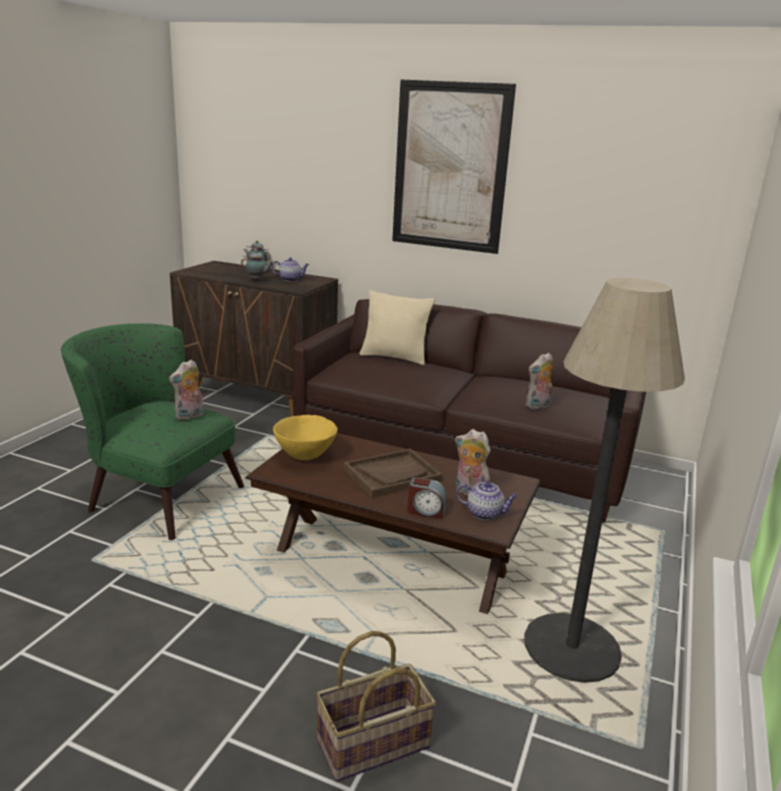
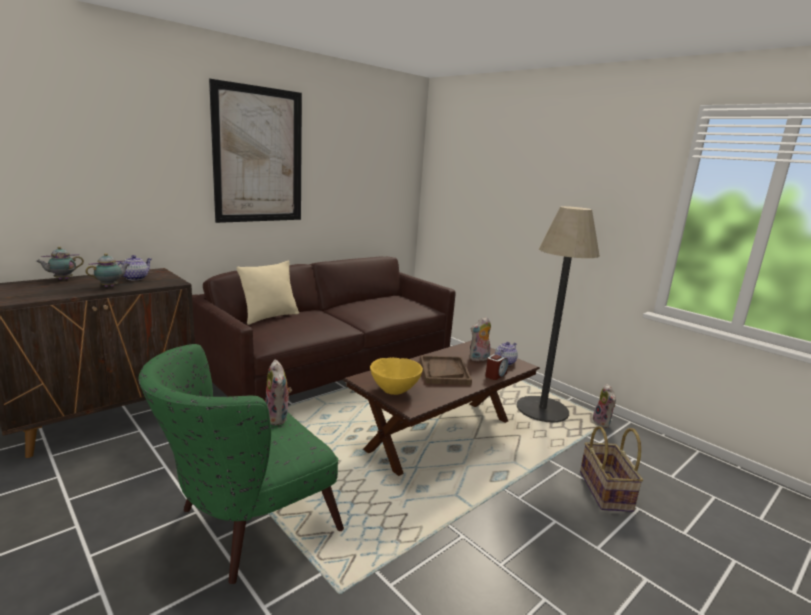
camera: 65 degrees left, 5 degrees down
plush toy [526,353,553,410] -> plush toy moved to [593,384,616,428]

